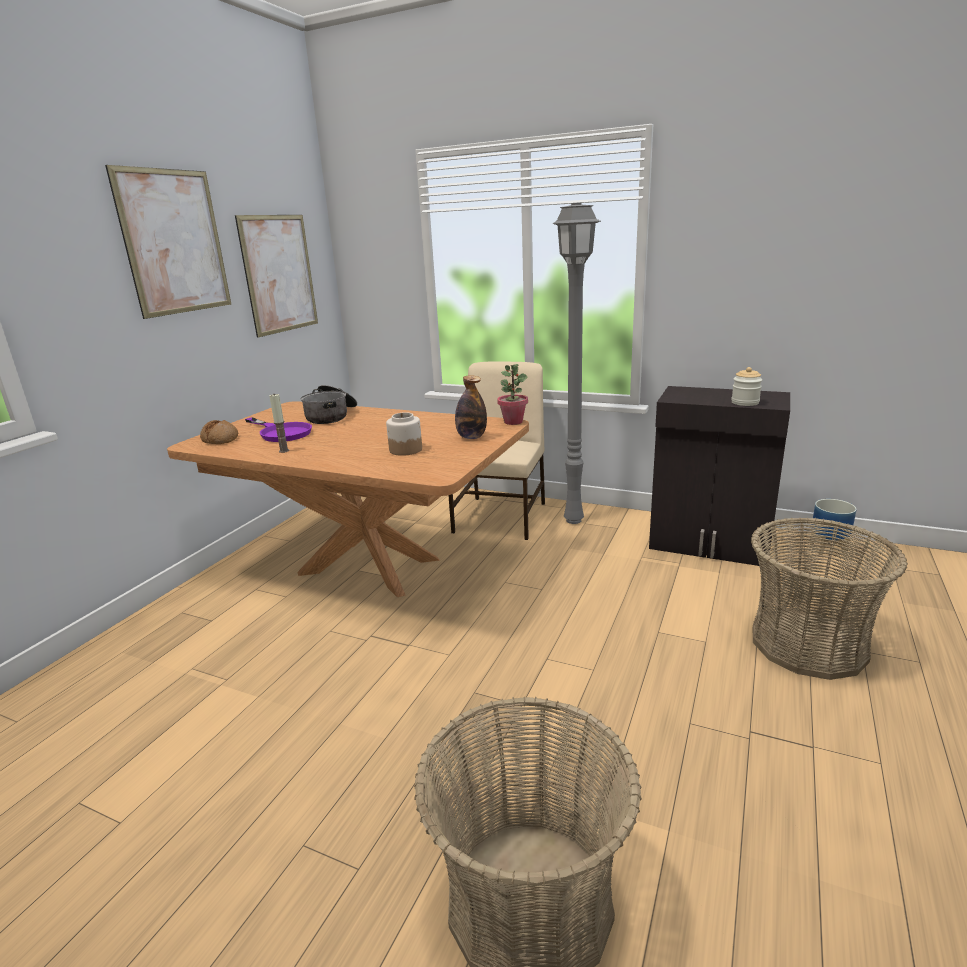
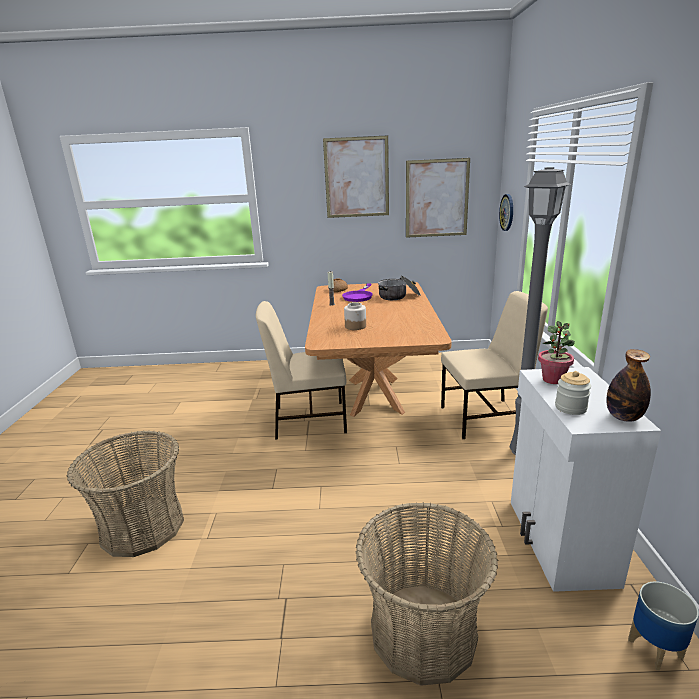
camera: 65 degrees right, 0 degrees up
bottle [455,375,487,439] -> bottle moved to [606,349,651,422]
potted plant [497,364,528,425] -> potted plant moved to [538,321,575,384]
black cabinet [649,386,790,566] -> white cabinet [511,367,661,592]
none -> beige chair [256,301,347,440]
none -> wall clock [499,194,513,231]

